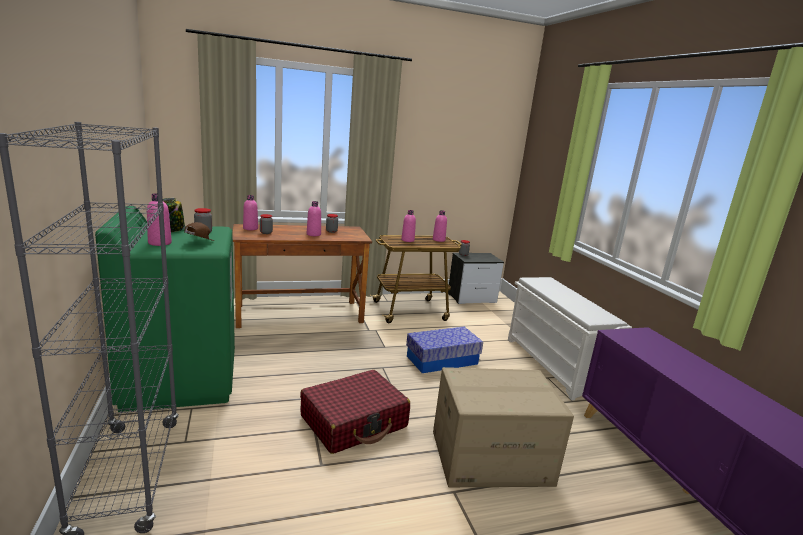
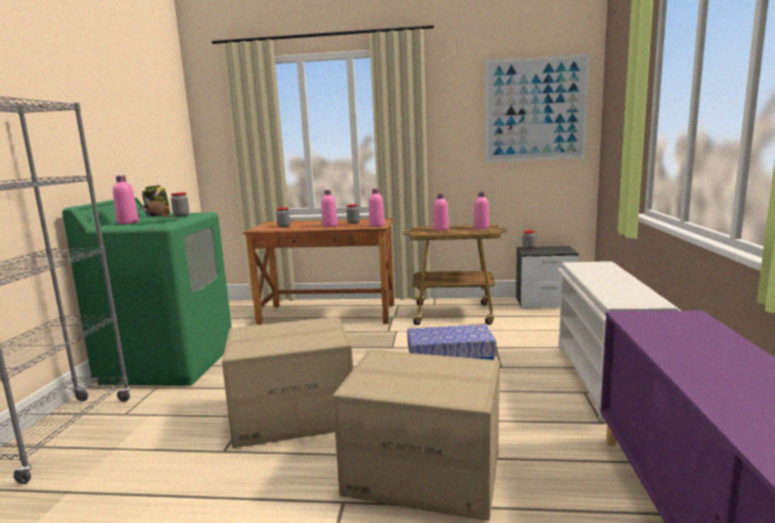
camera: 25 degrees right, 5 degrees down
pink bottle [243,195,258,230] -> pink bottle moved to [369,189,385,227]
red suitcase [300,370,410,454] -> cardboard box [222,316,353,448]
none -> picture [485,54,590,163]

